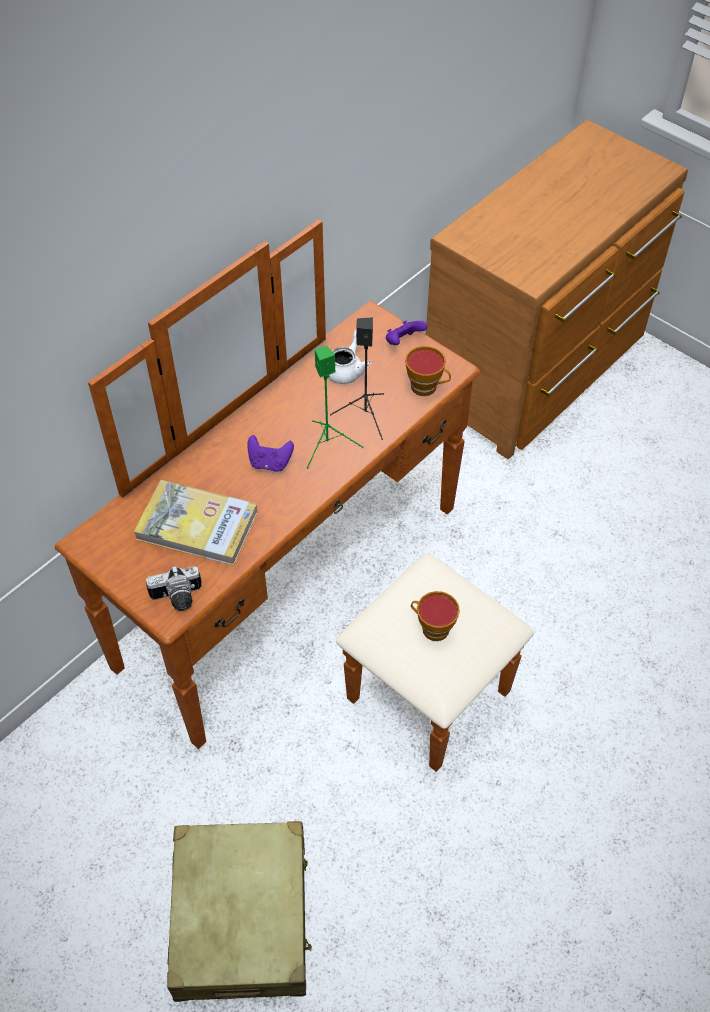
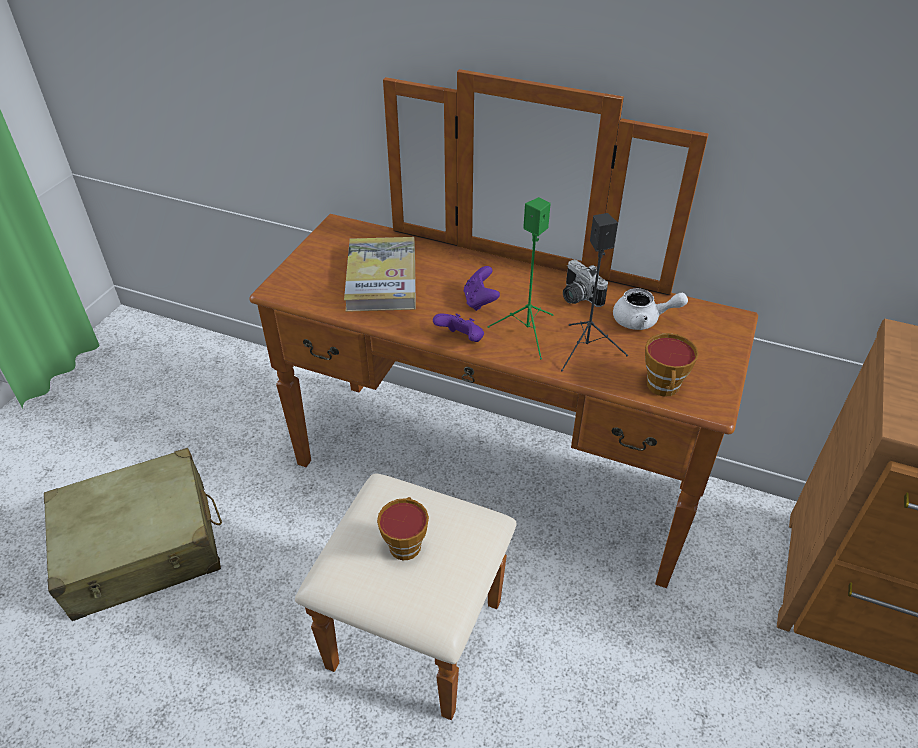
camera: 70 degrees right, 10 degrees down
camera [146,566,202,611] -> camera moved to [563,260,608,307]
purple game controller [386,321,428,345] -> purple game controller moved to [433,313,484,342]

